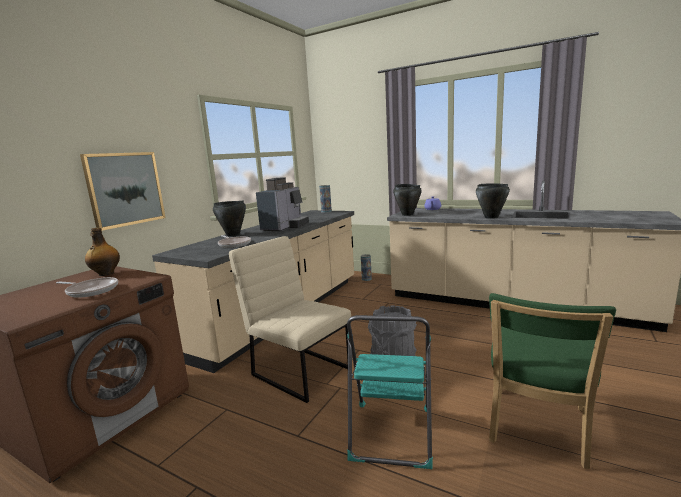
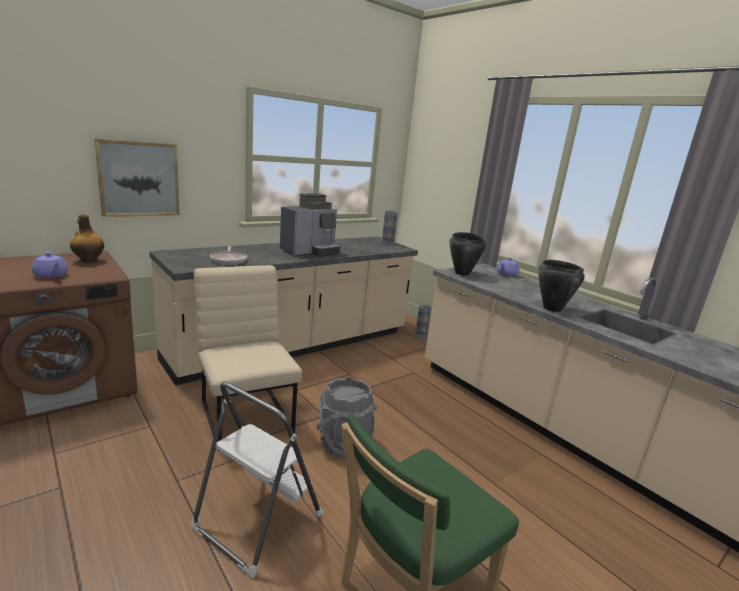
camera: 20 degrees right, 5 degrees up
frying pan [56,277,118,298] -> purple teapot [32,252,68,278]
black cooking pot [213,201,246,237] -> none
turquoise step ladder [347,315,433,469] -> white step ladder [190,382,324,578]

